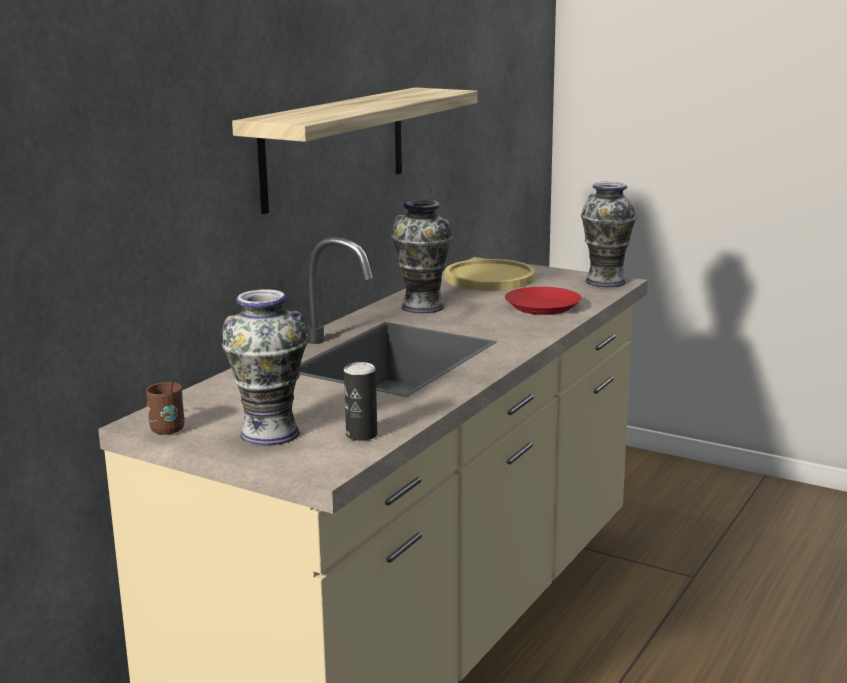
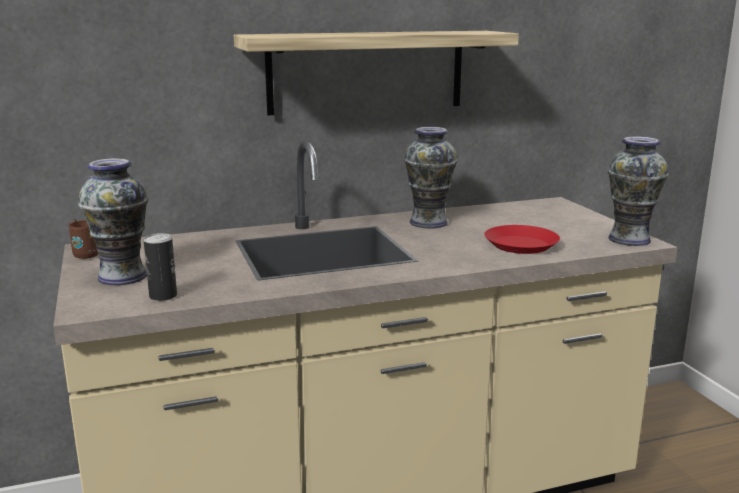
camera: 40 degrees right, 0 degrees up
yellow plate [445,259,535,290] -> none

